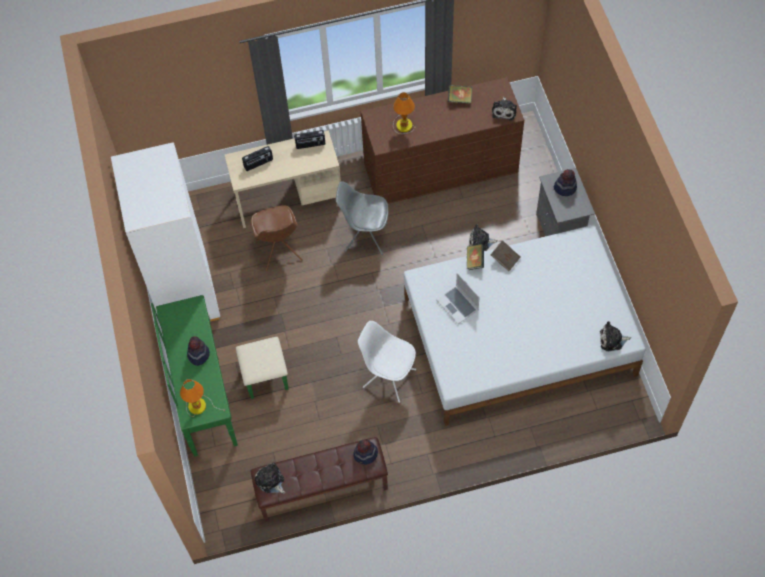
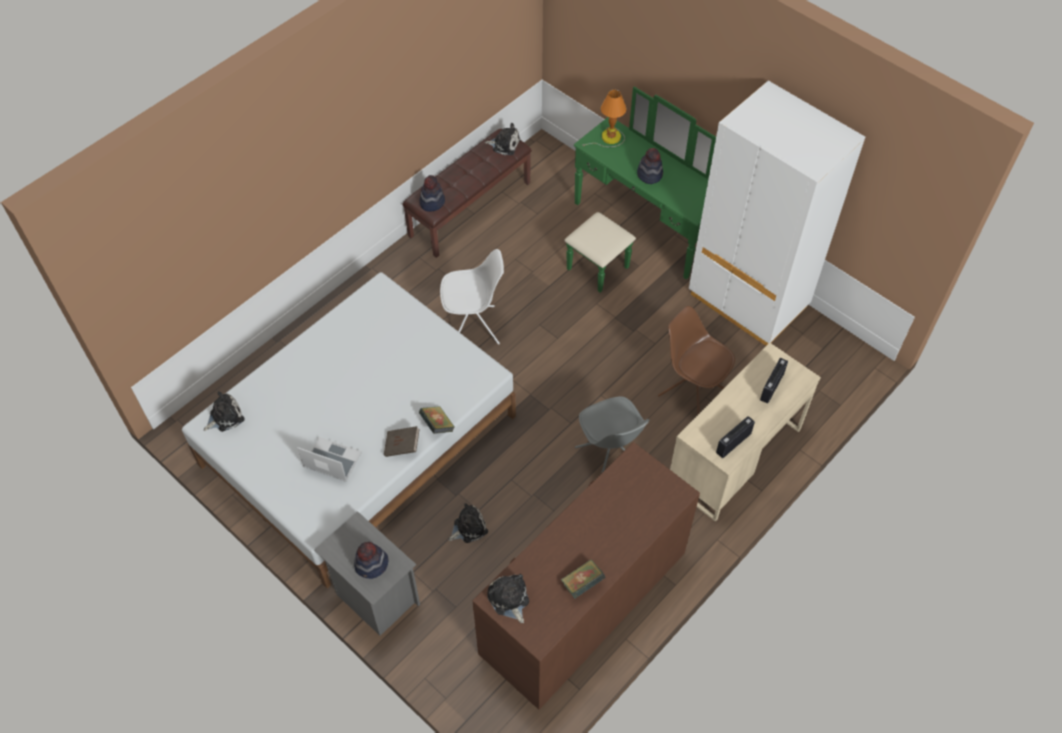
camera: 145 degrees right, 5 degrees down
grey chair [336,181,388,255] -> grey chair turned 90 degrees clockwise [575,396,649,472]
table lamp [393,92,415,134] -> none
laptop [436,273,480,324] -> laptop moved to [297,437,362,482]

